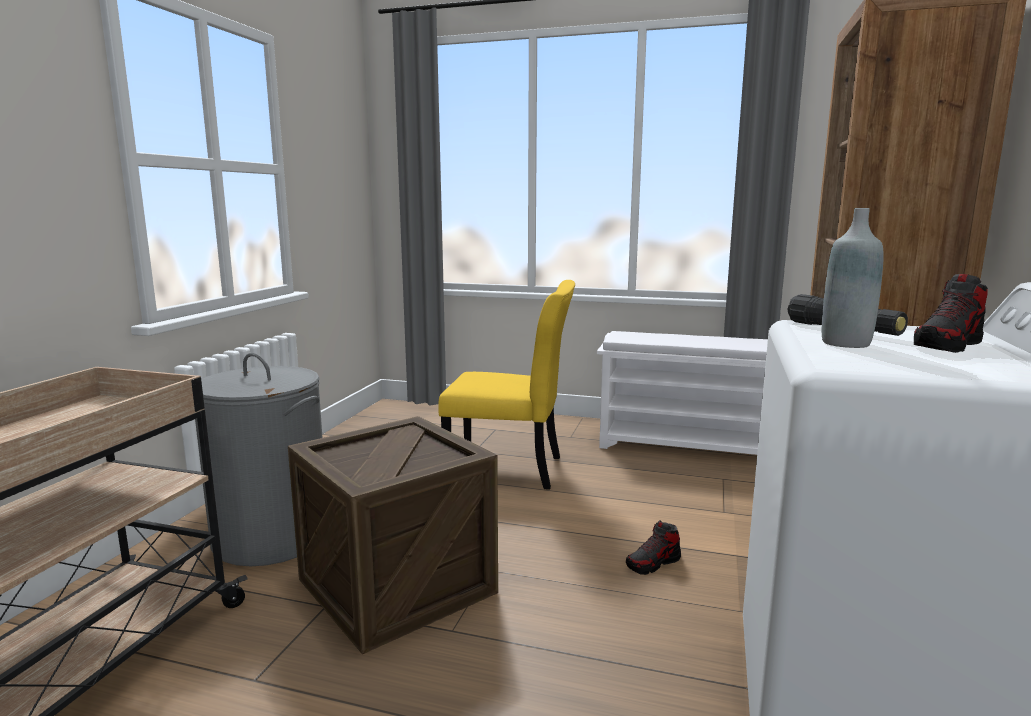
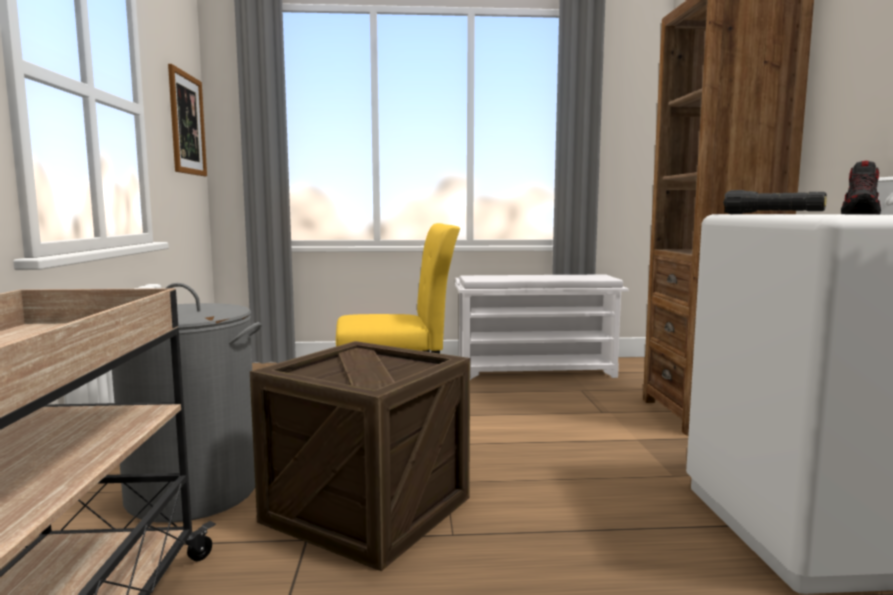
camera: 20 degrees left, 5 degrees down
shoe [626,520,681,575] -> none
grey bottle [822,208,884,348] -> none
none -> picture [168,64,207,176]

